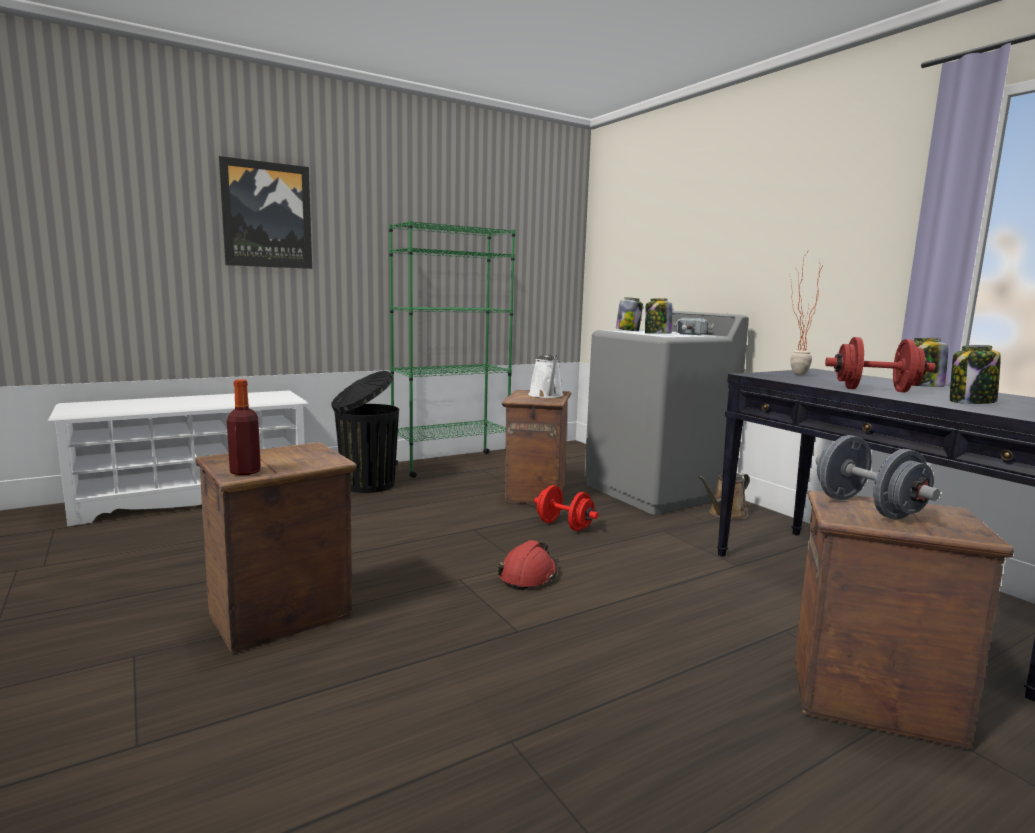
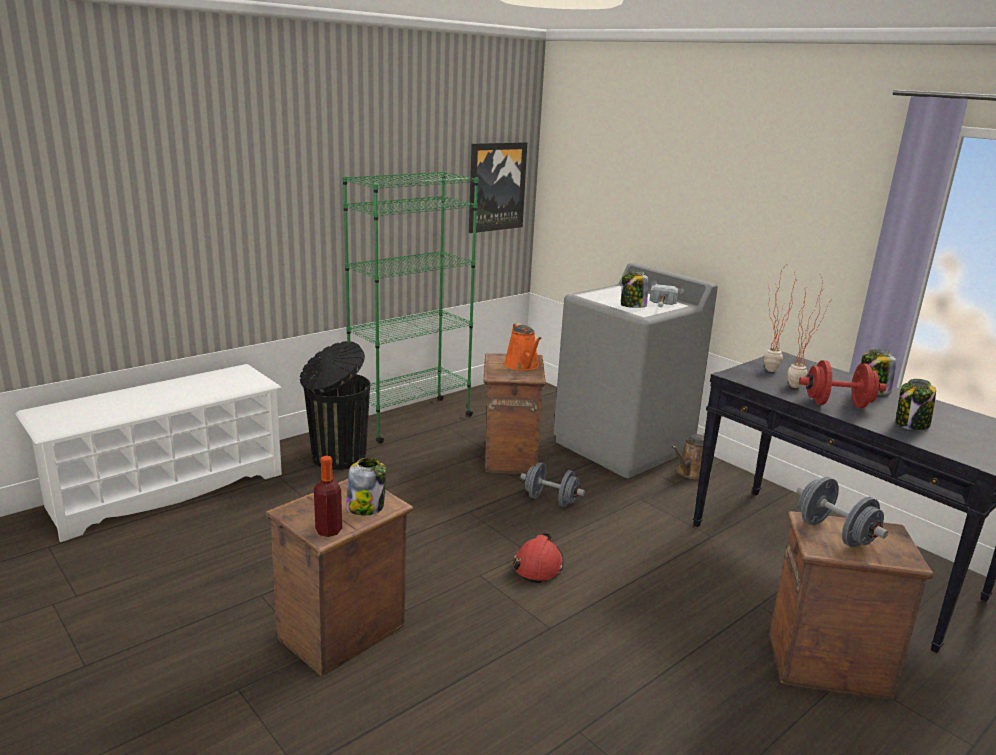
camera: 10 degrees left, 10 degrees up
picture [219,156,312,269] -> picture moved to [469,142,527,233]
white watering can [529,355,563,398] -> orange watering can [504,323,542,371]
red dumbbell [534,485,598,531] -> grey dumbbell [520,462,585,507]
jar [616,297,643,331] -> jar moved to [346,458,387,515]
none -> potted plant [787,273,829,388]

